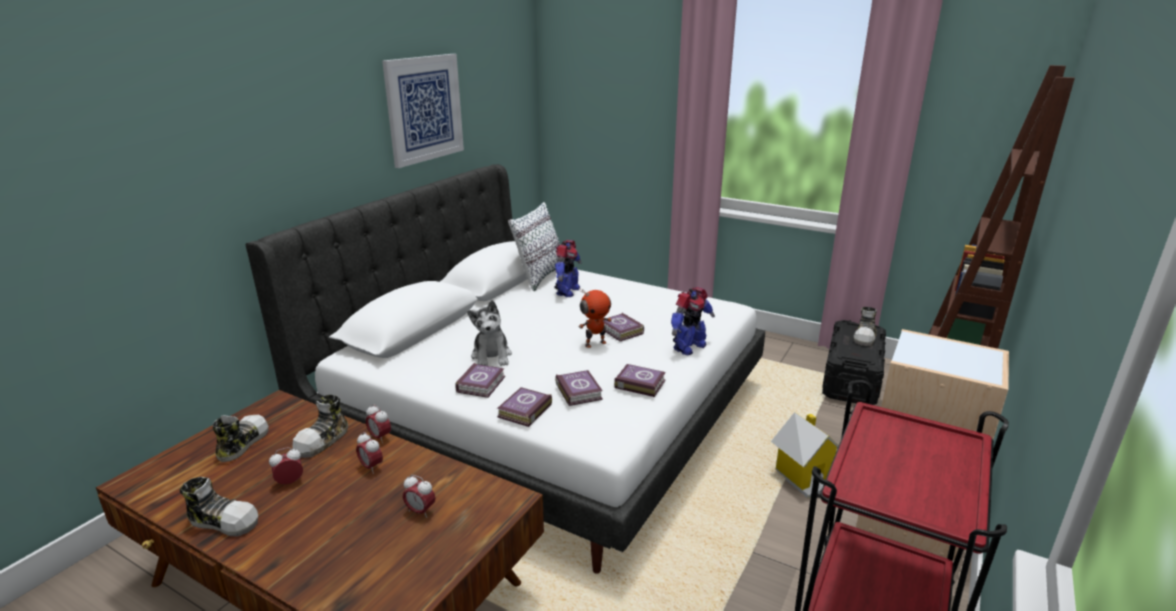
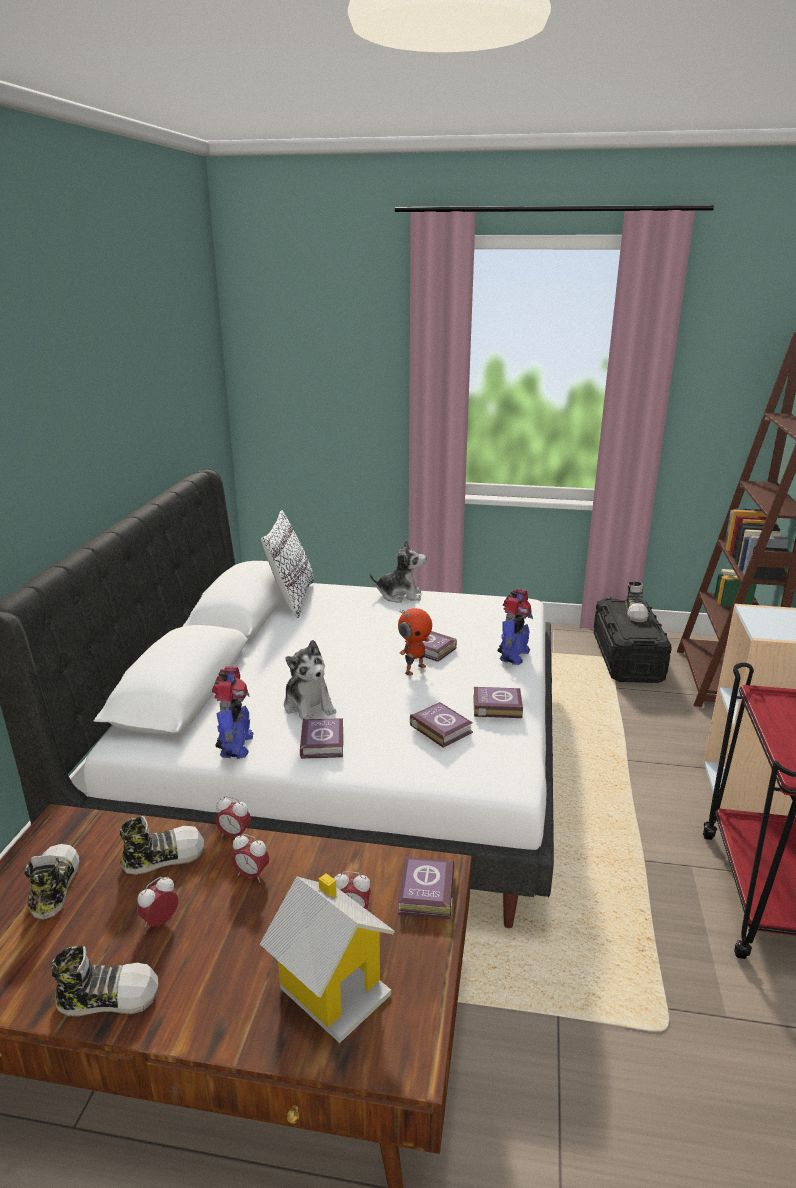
camera: 20 degrees left, 0 degrees up
shoe [292,395,348,458] -> shoe turned 120 degrees counterclockwise [120,816,204,875]
picture [382,54,464,168] -> none
book [497,387,552,427] -> book moved to [398,857,455,919]
toy robot [554,240,582,297] -> toy robot moved to [212,666,254,759]
toy house [771,412,839,498] -> toy house moved to [260,873,395,1043]
none -> plush toy [369,539,426,603]

